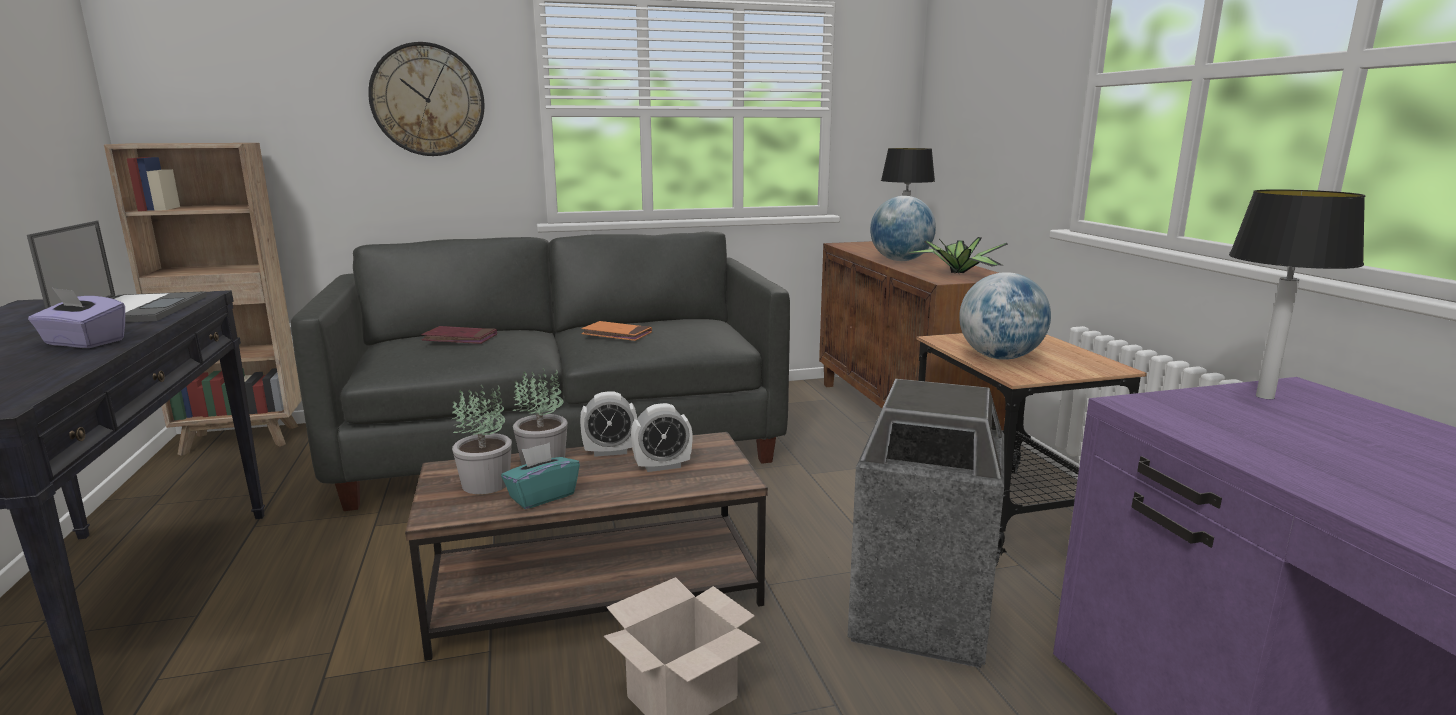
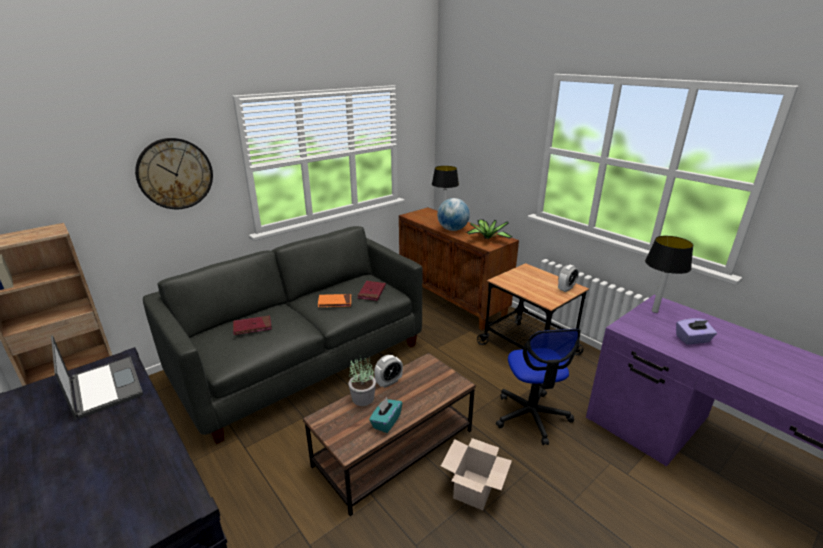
camera: 25 degrees left, 10 degrees up
purple tissue box [28,288,125,348] -> purple tissue box moved to [676,318,717,344]
potted plant [452,385,512,494] -> none
alarm clock [631,403,693,472] -> alarm clock moved to [558,265,579,292]
trash can [848,379,1004,668] -> office chair [496,329,581,445]
globe [959,272,1051,360] -> none
none -> red book [357,281,386,301]

